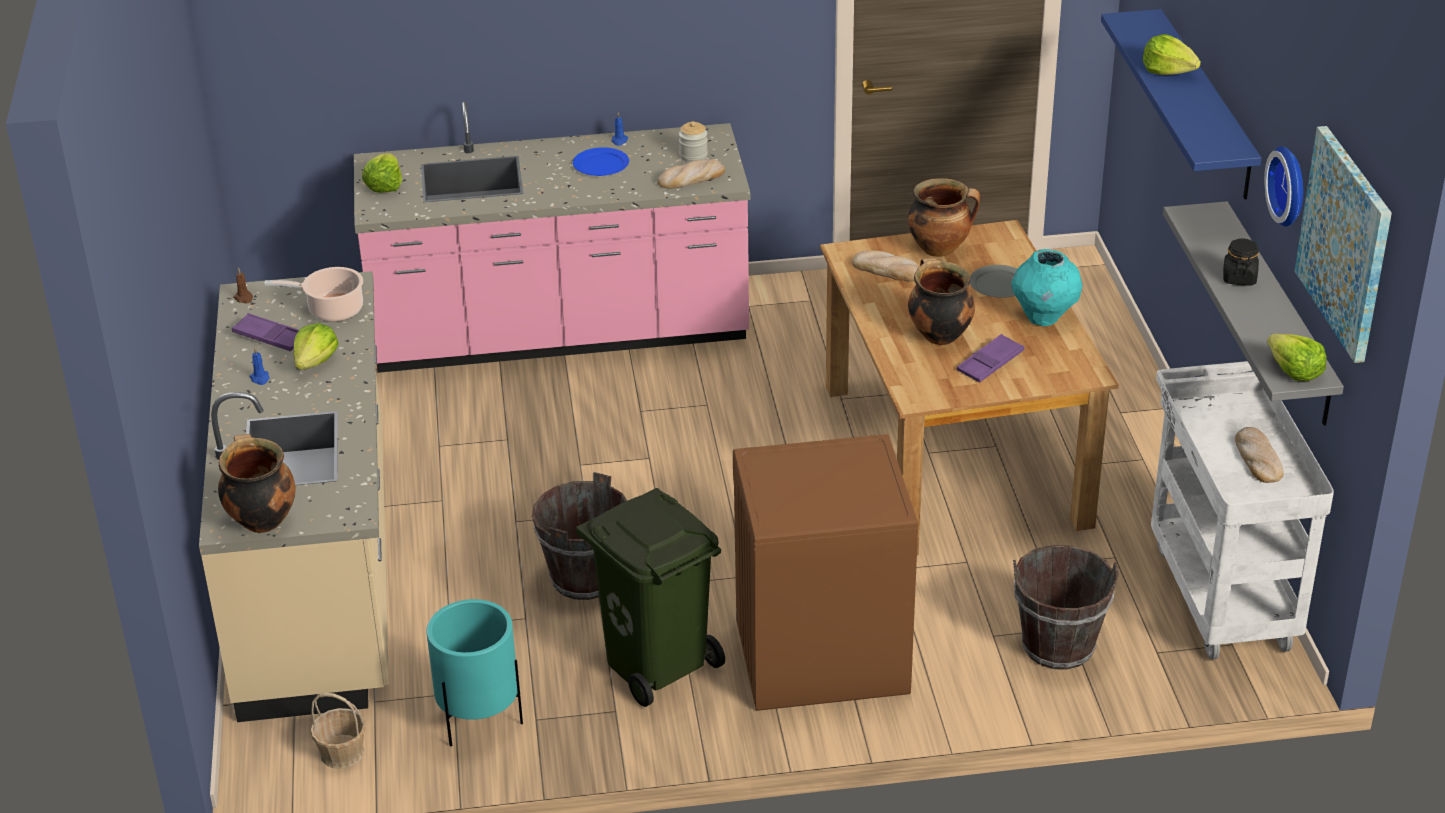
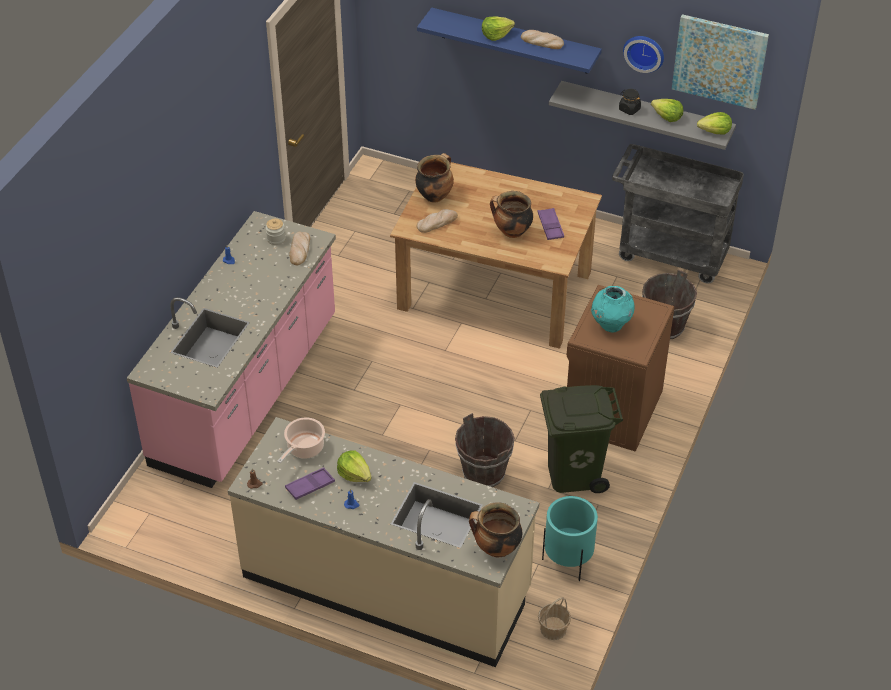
camera: 60 degrees left, 10 degrees up
lettuce [362,153,402,193] -> lettuce moved to [651,99,683,122]
blue plate [573,147,629,176] -> none
grey plate [970,265,1017,298] -> none
turquoise vase [1011,249,1082,326] -> turquoise vase moved to [591,286,635,332]
white cart [1151,361,1334,659] -> black cart [612,144,744,284]
bread [1235,427,1284,483] -> bread moved to [521,30,564,49]

